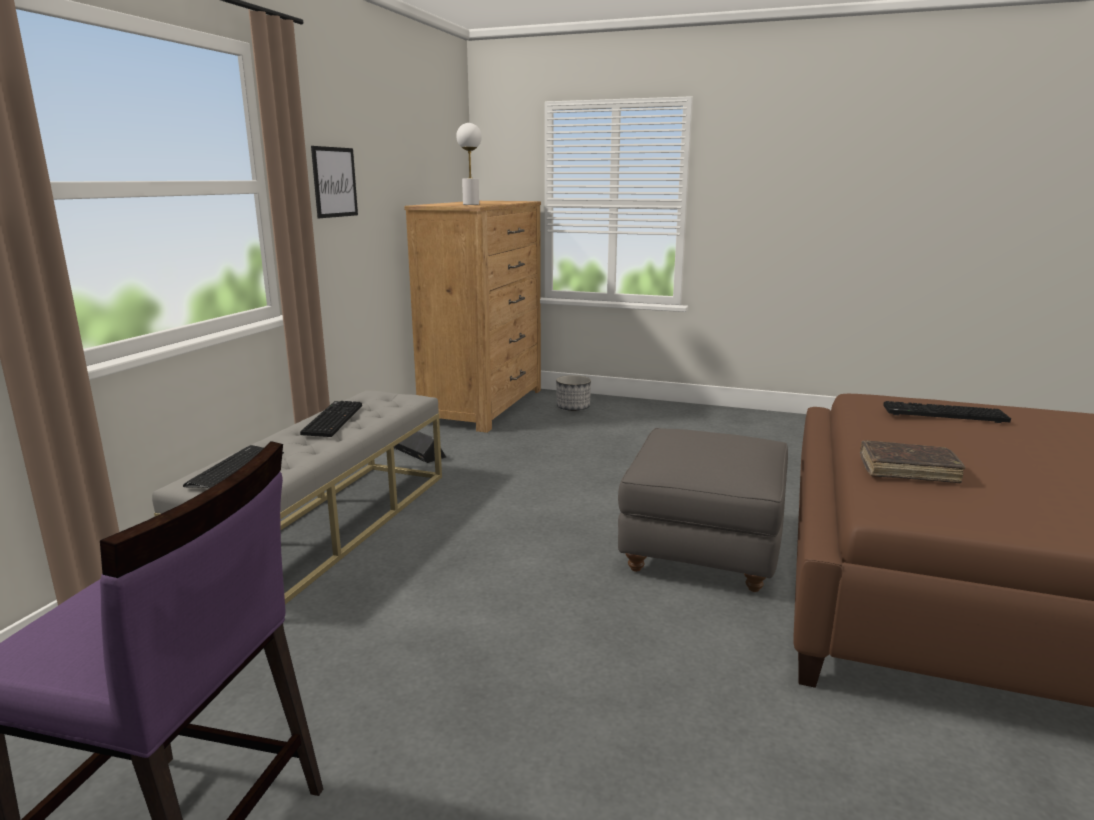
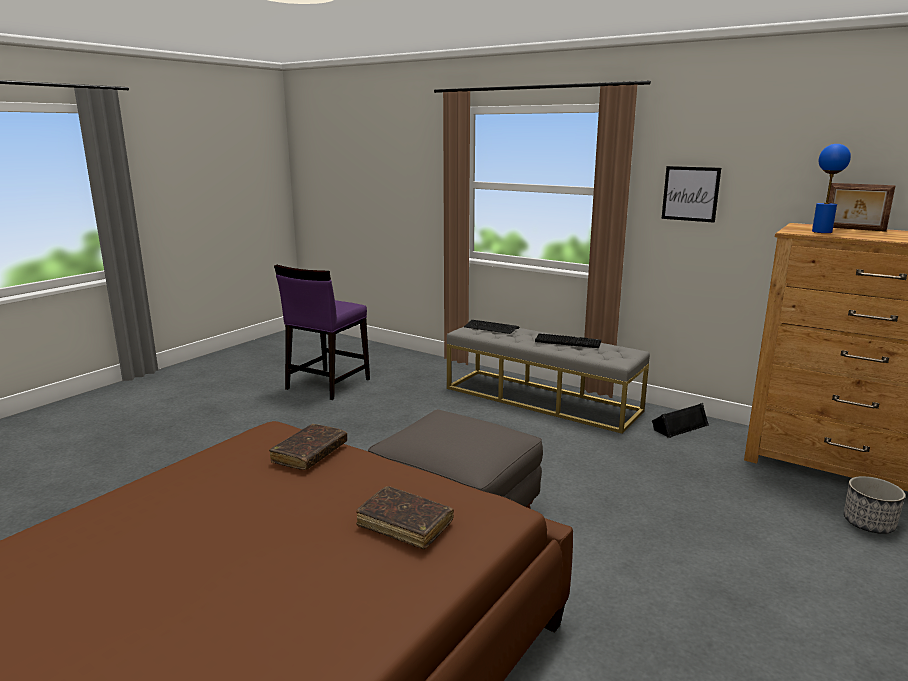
camera: 105 degrees right, 0 degrees up
white table lamp [456,123,482,205] -> blue table lamp [812,144,851,233]
keyboard [883,401,1011,423] -> brown book [356,486,454,549]
none -> picture frame [828,183,896,232]

